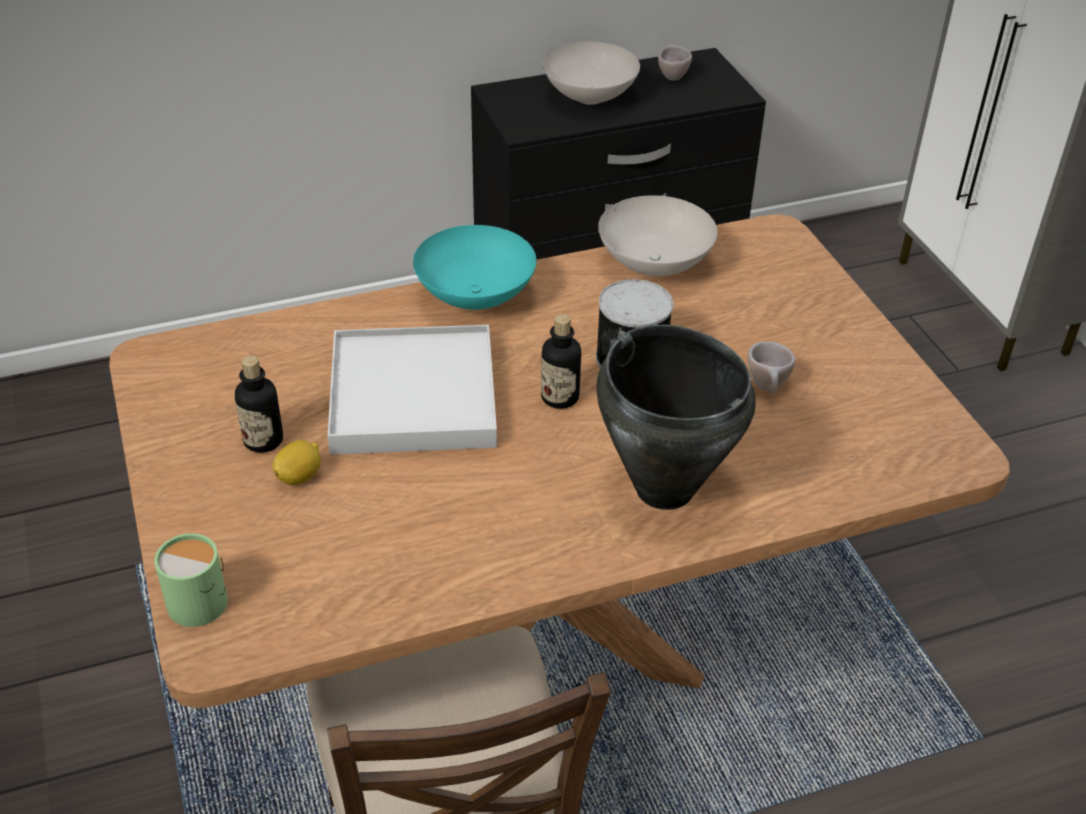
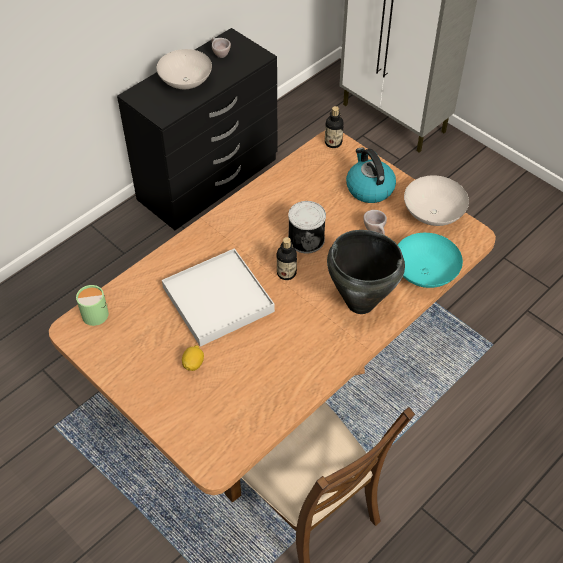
camera: 25 degrees left, 10 degrees up
green mug [154,533,228,627] -> green mug moved to [76,285,109,326]
bottle [235,356,283,453] -> bottle moved to [325,106,343,148]
turquoise bowl [413,225,537,310] -> turquoise bowl moved to [398,233,463,288]
white bowl [598,195,718,276] -> white bowl moved to [404,175,469,226]
none -> kettle [346,148,396,203]

